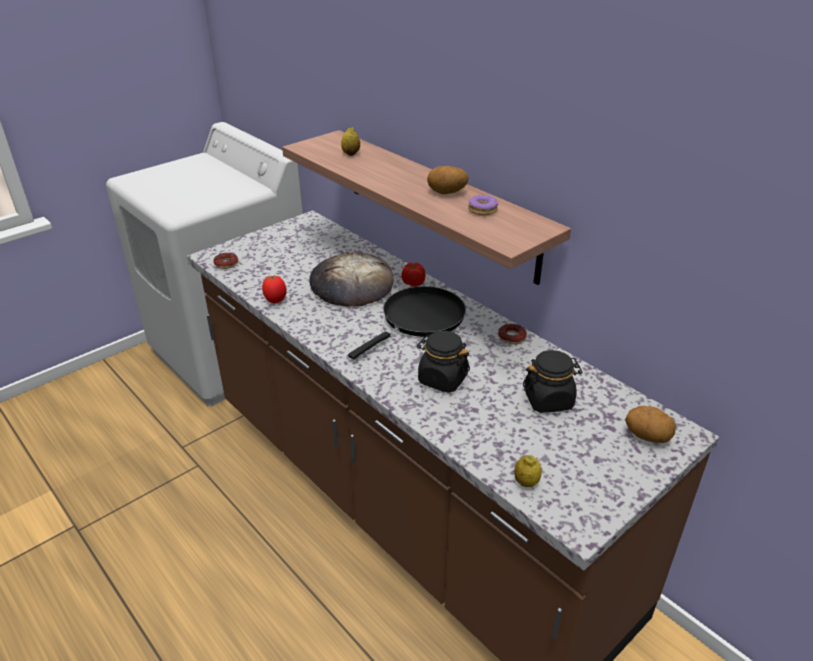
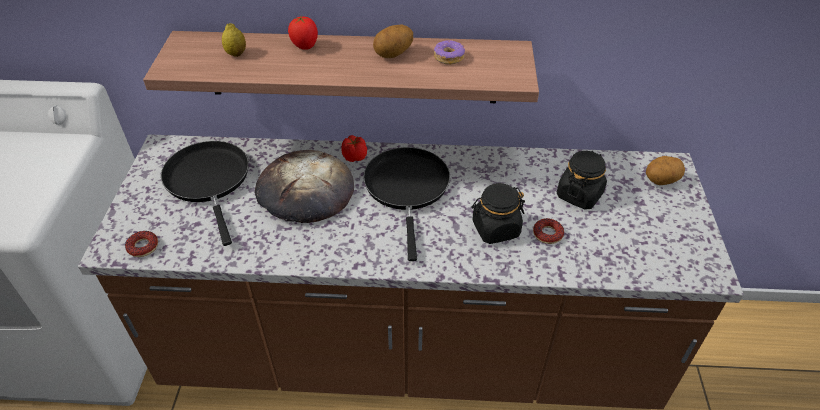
camera: 45 degrees left, 10 degrees up
tomato [262,275,287,303] -> tomato moved to [288,15,318,50]
donut [498,324,527,344] -> donut moved to [533,218,564,244]
lemon [514,455,542,487] -> none
none -> black frying pan [161,141,249,246]

